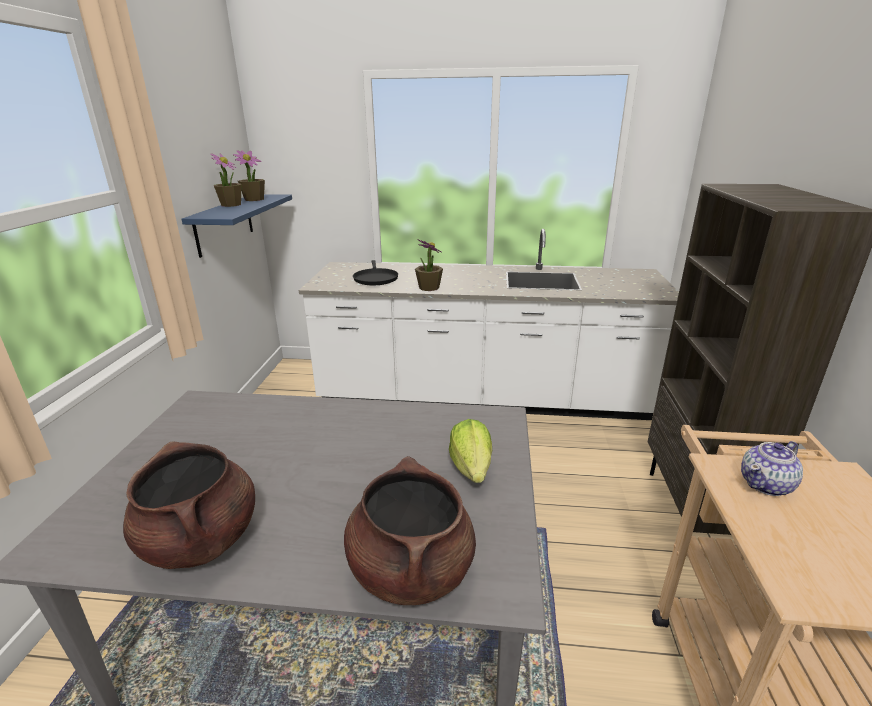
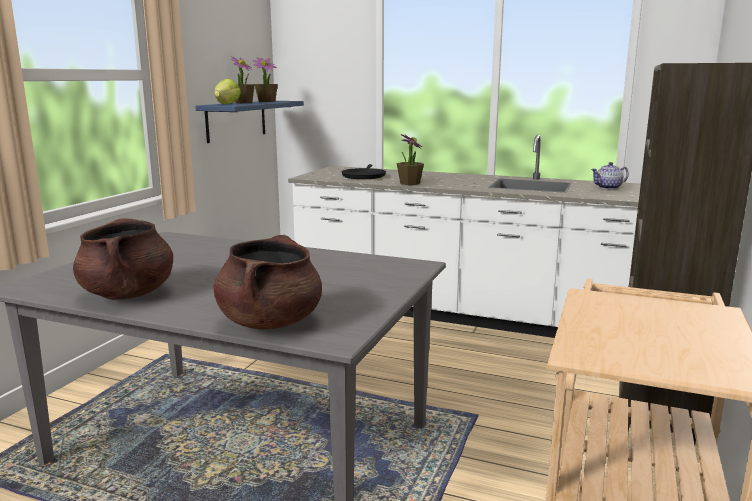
camera: 15 degrees right, 10 degrees down
lettuce [449,419,492,483] -> lettuce moved to [214,79,241,104]
teapot [741,441,803,496] -> teapot moved to [591,162,629,189]

